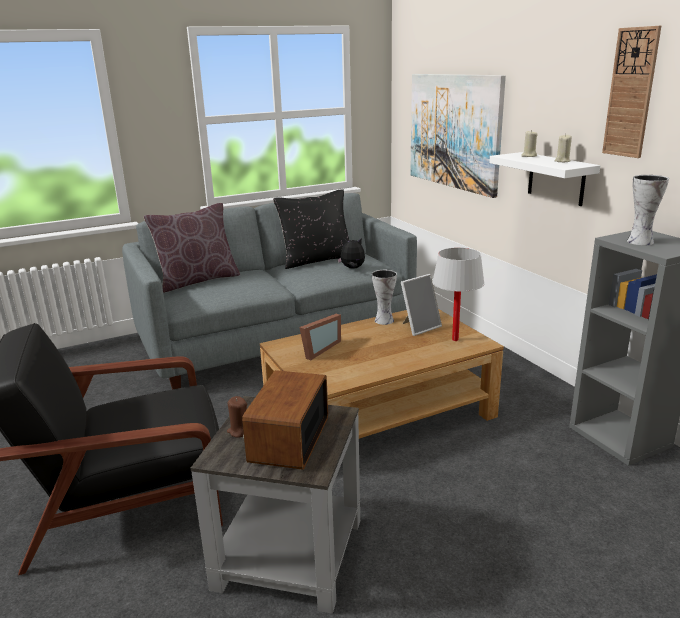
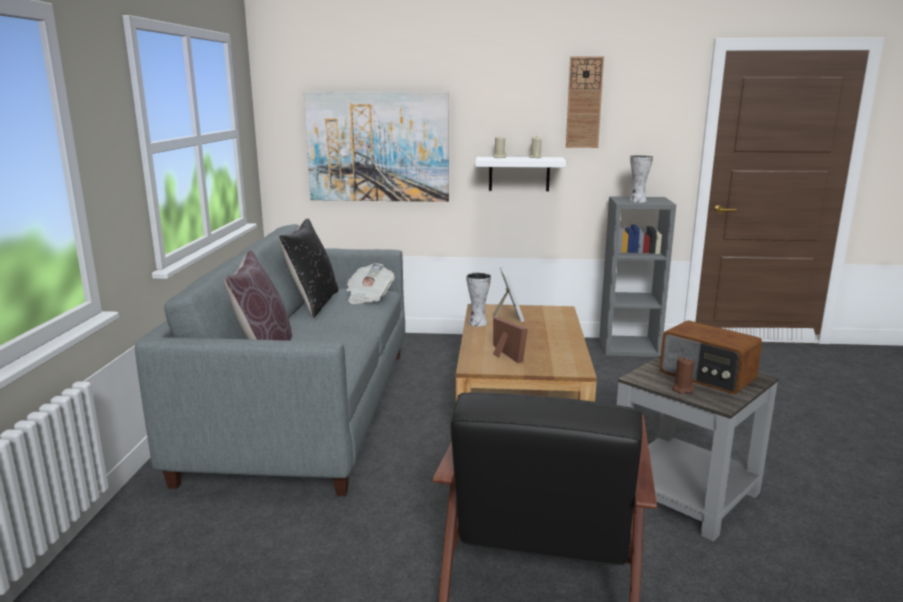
camera: 60 degrees left, 5 degrees down
plush toy [337,238,365,269] -> newspaper [346,263,395,304]
white table lamp [432,248,485,341] -> none

